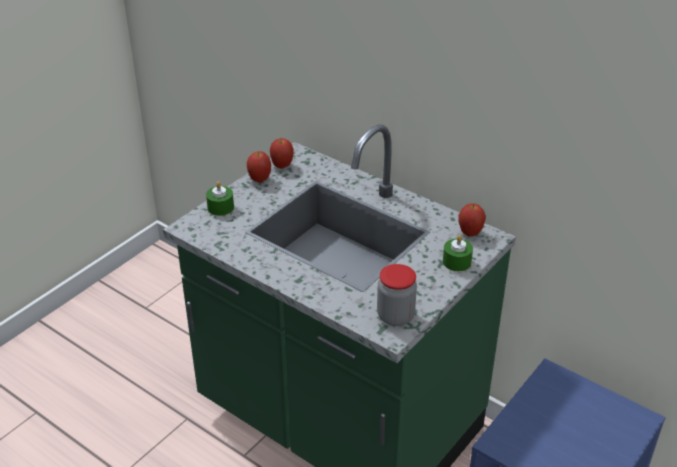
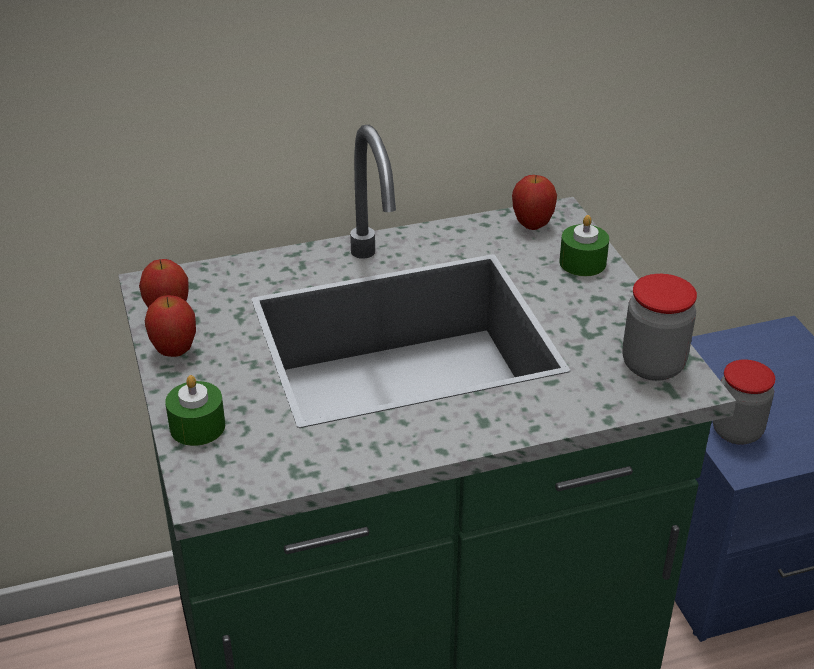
camera: 55 degrees left, 0 degrees up
none -> jar [713,359,775,445]

